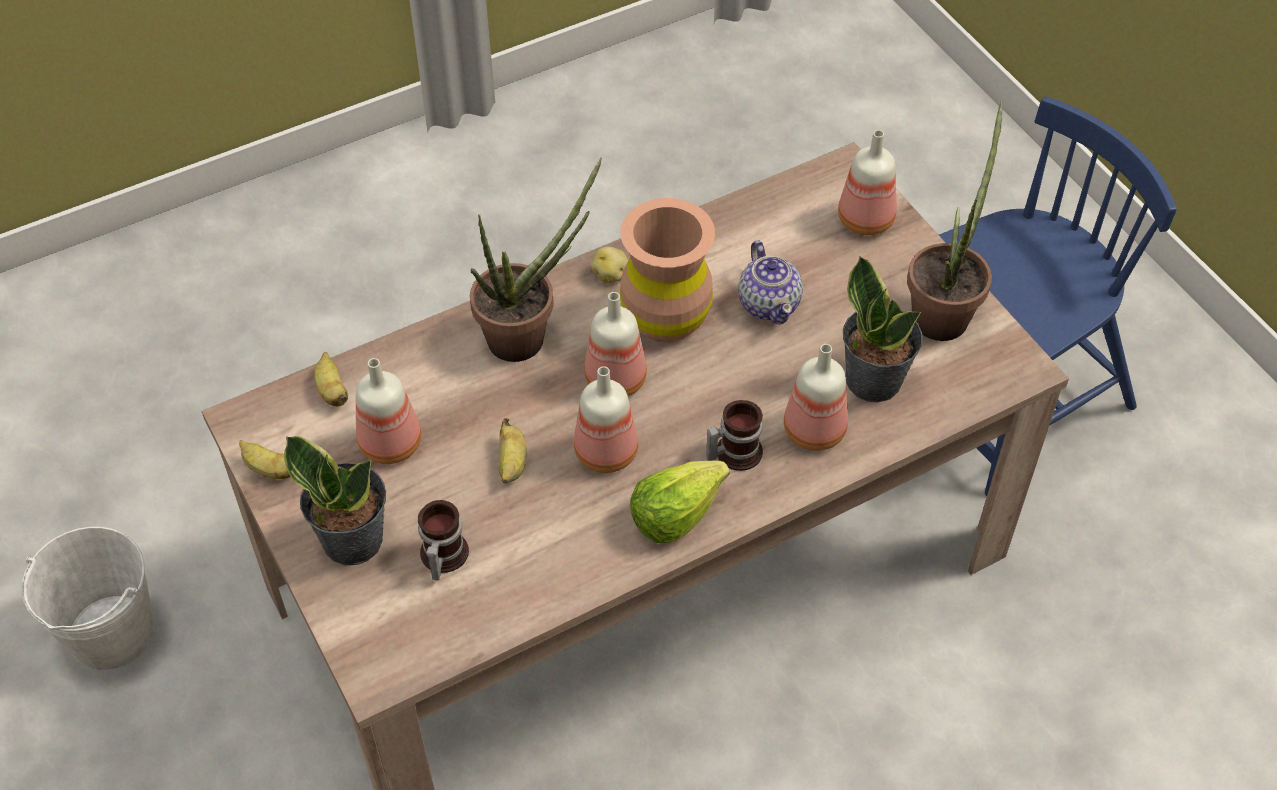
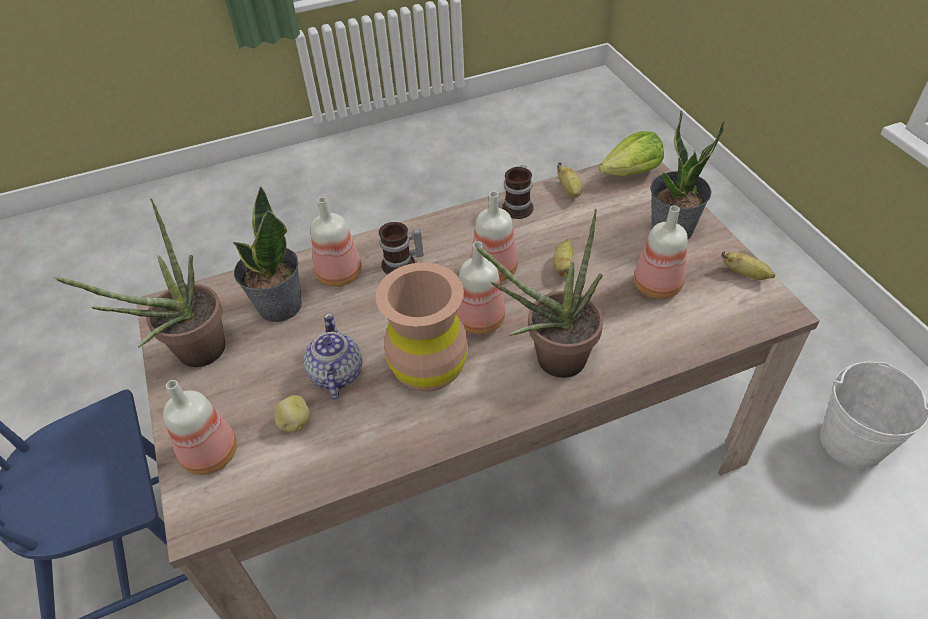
camera: 170 degrees left, 5 degrees down
banana [314,352,348,406] -> banana moved to [557,162,583,198]
mug [418,500,469,580] -> mug moved to [502,165,533,219]
potato [591,247,628,283] -> potato moved to [275,395,311,432]
lettuce [630,461,730,543] -> lettuce moved to [599,131,664,176]

